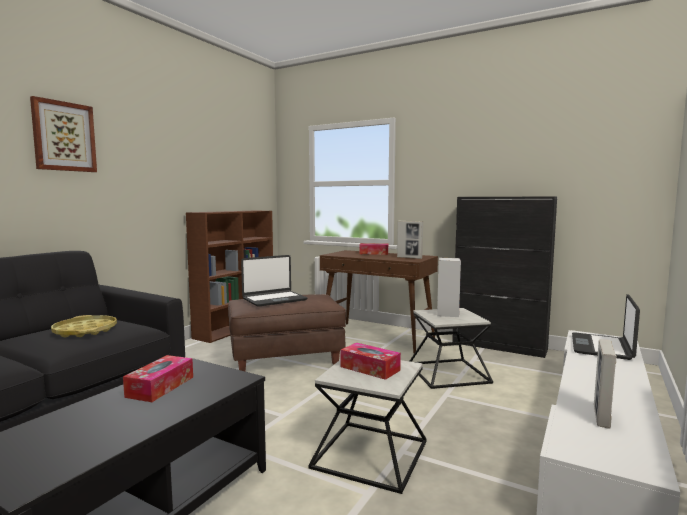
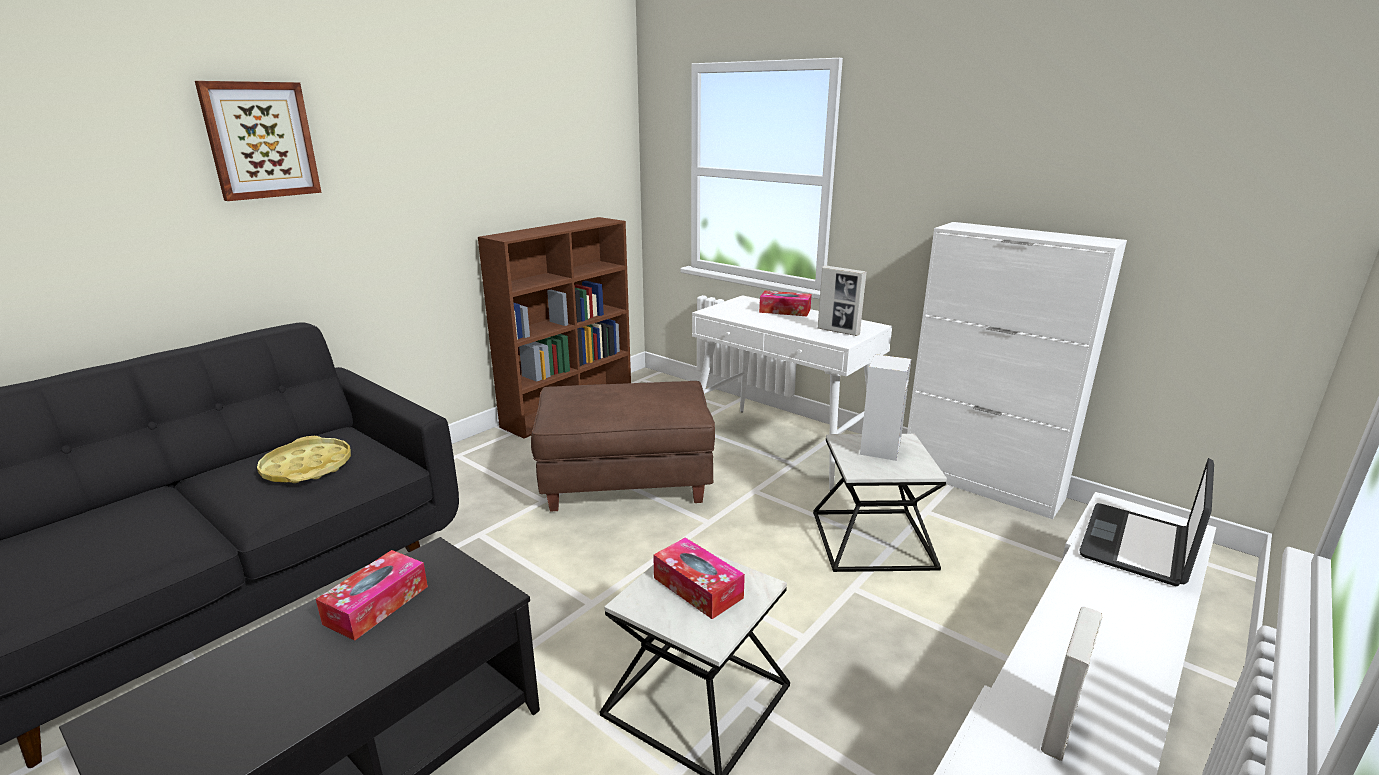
camera: 10 degrees right, 15 degrees up
laptop [241,255,307,307] -> none
brown console table [320,250,438,353] -> white console table [692,295,892,490]
black cabinet [452,196,557,358] -> white cabinet [907,222,1127,519]

